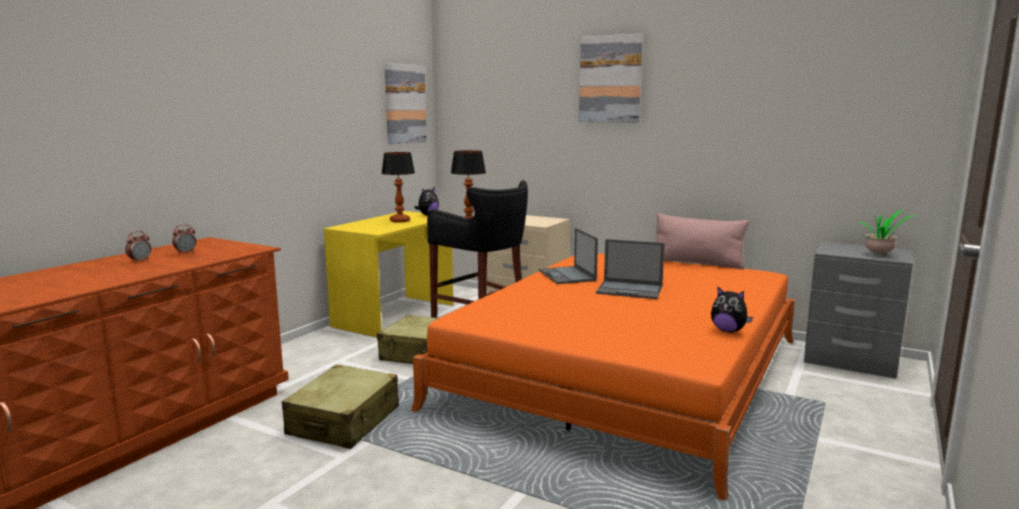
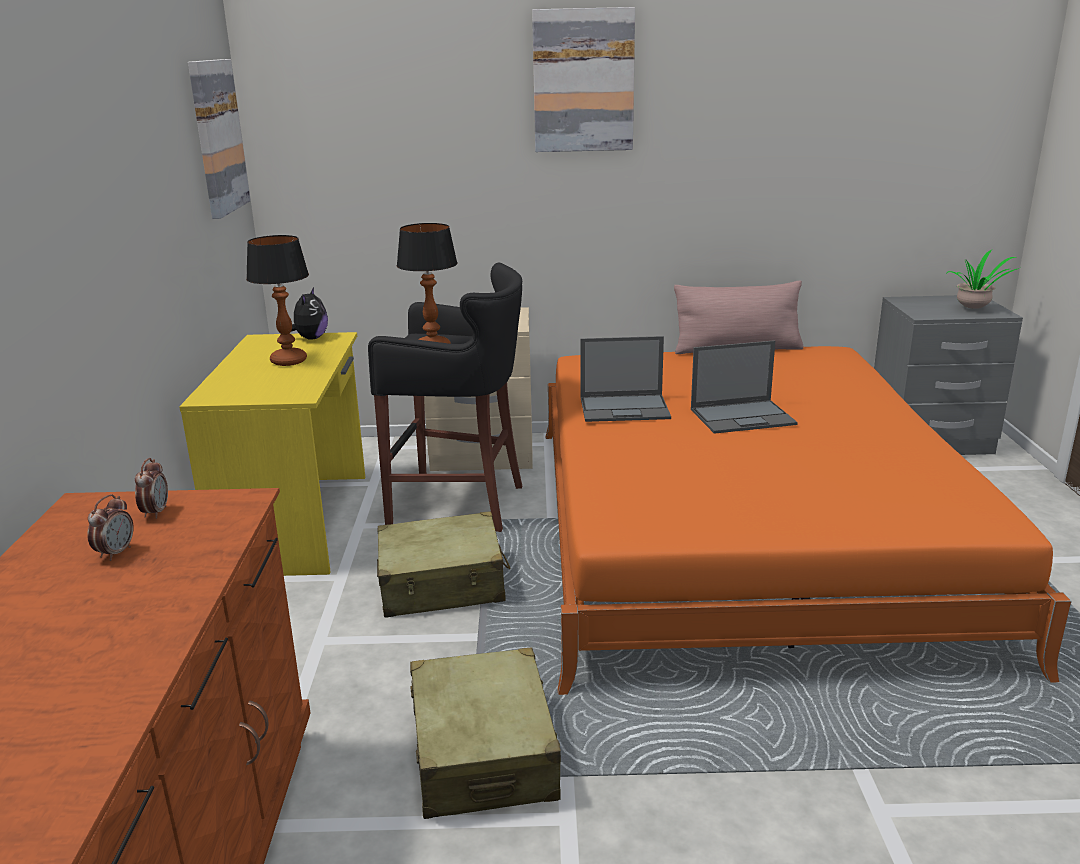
camera: 30 degrees left, 10 degrees up
alarm clock [125,231,151,263] -> alarm clock moved to [135,458,168,519]
laptop [539,228,598,284] -> laptop turned 45 degrees counterclockwise [580,336,671,422]
plush toy [711,287,753,332] -> none

